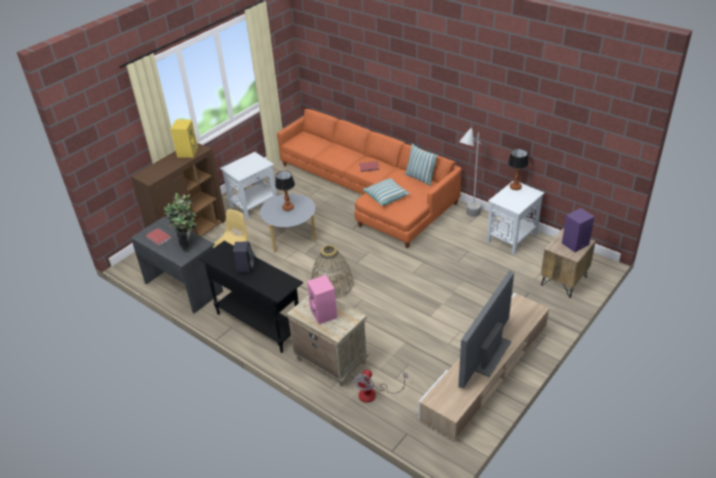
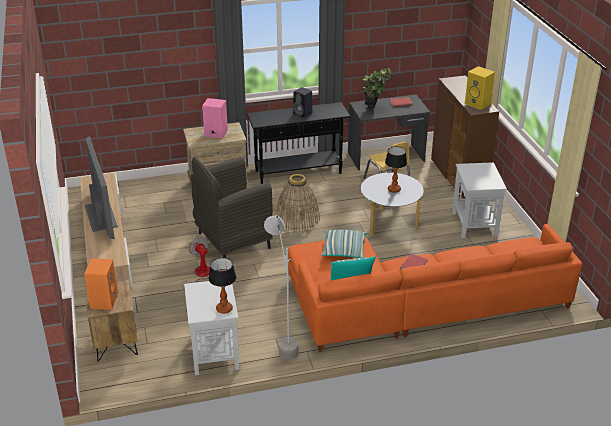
camera: 125 degrees right, 5 degrees down
fan [353,369,408,403] -> fan moved to [183,237,210,287]
purple speaker [562,208,595,252] -> orange speaker [84,259,118,310]
none -> grey armchair [191,157,273,258]

